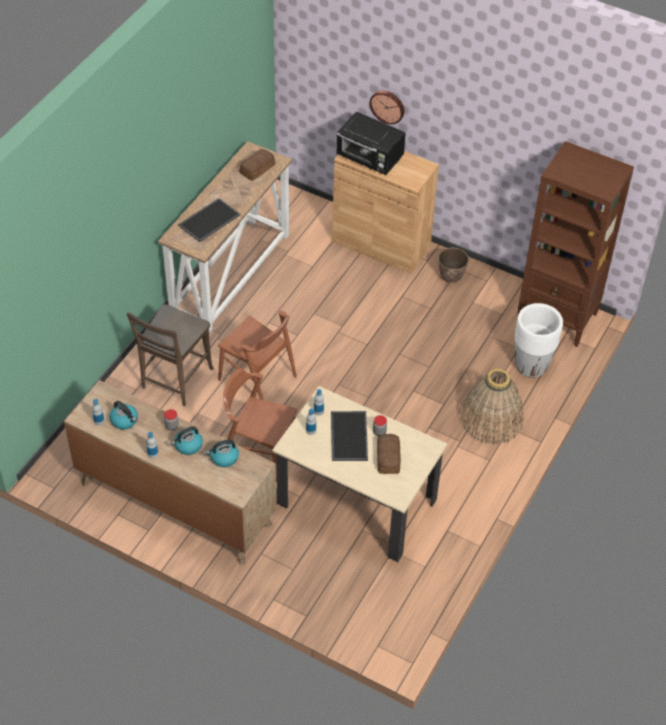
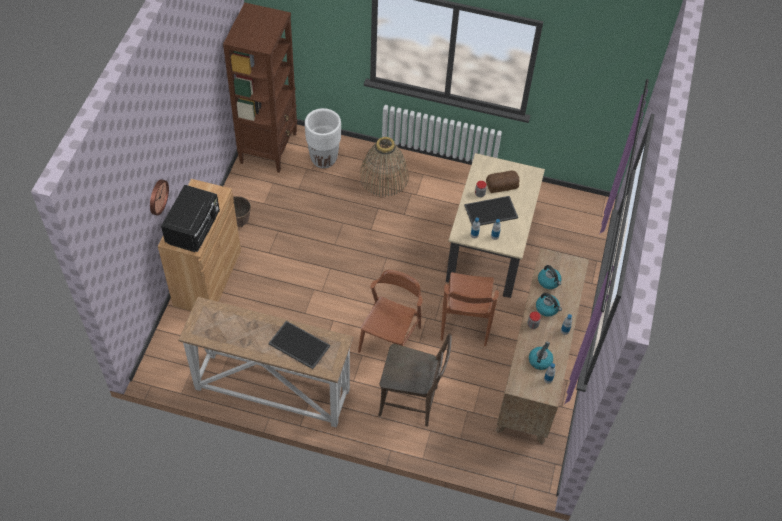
camera: 105 degrees left, 5 degrees up
bread [240,149,275,181] -> none

